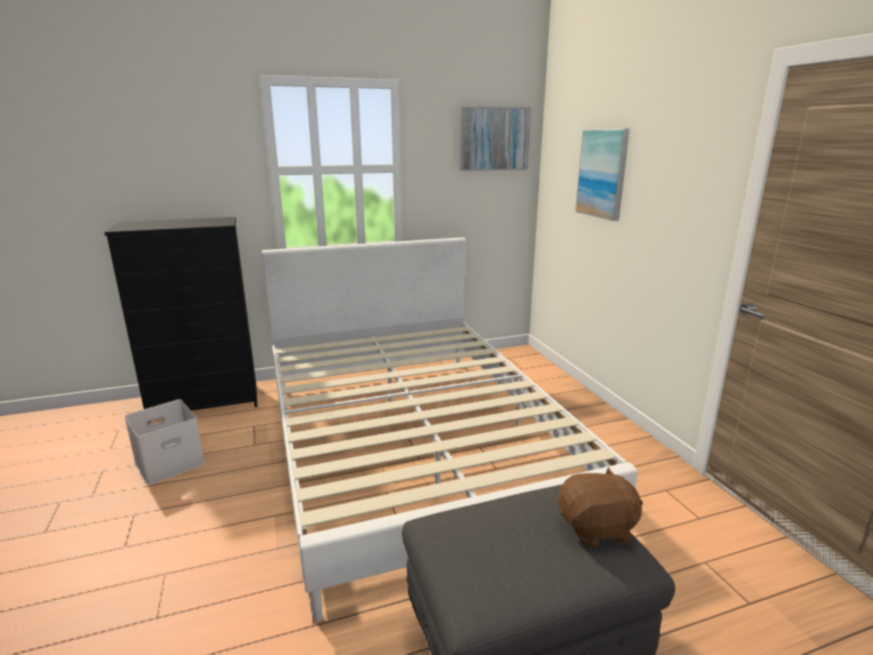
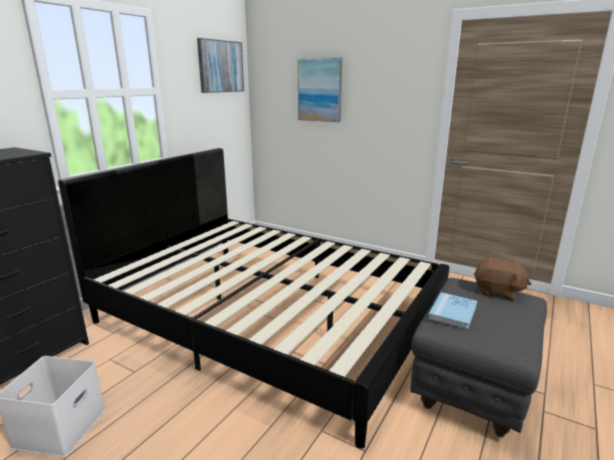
camera: 40 degrees left, 0 degrees up
white bed [262,237,638,622] -> black bed [58,148,449,449]
brown plush toy [558,467,643,548] -> brown plush toy turned 75 degrees clockwise [474,257,532,301]
none -> blue book [428,292,477,330]

